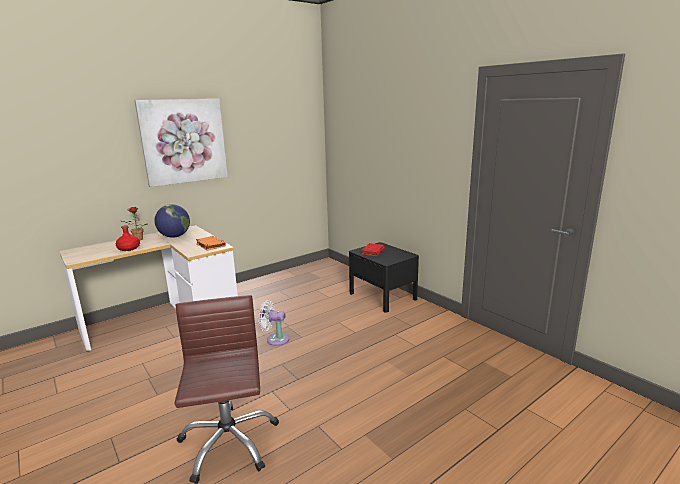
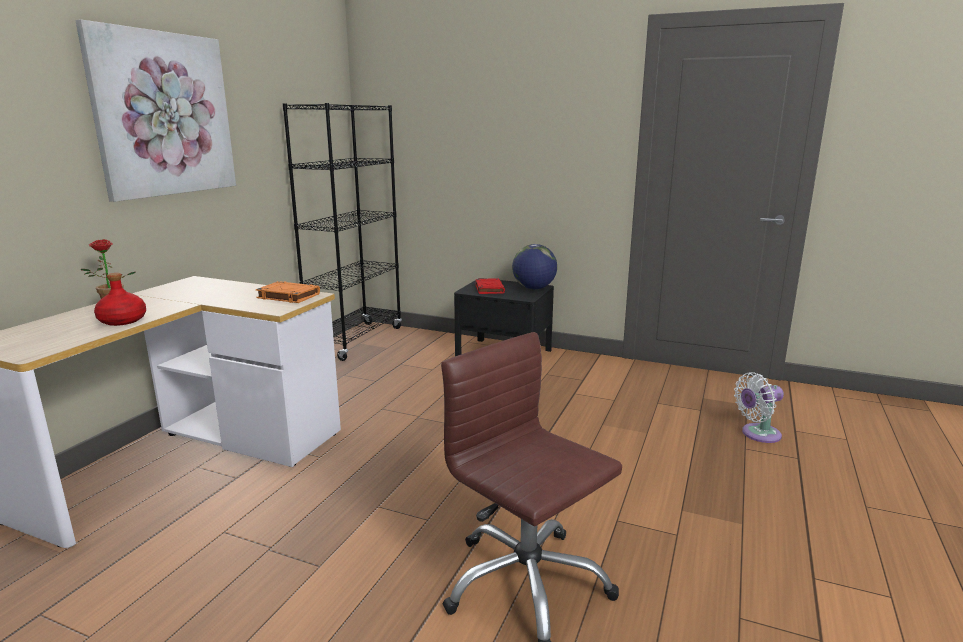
camera: 30 degrees left, 0 degrees up
globe [154,204,190,238] -> globe moved to [512,244,557,289]
white fan [258,300,289,346] -> white fan moved to [734,372,784,443]
none -> black bookcase [283,103,402,361]

